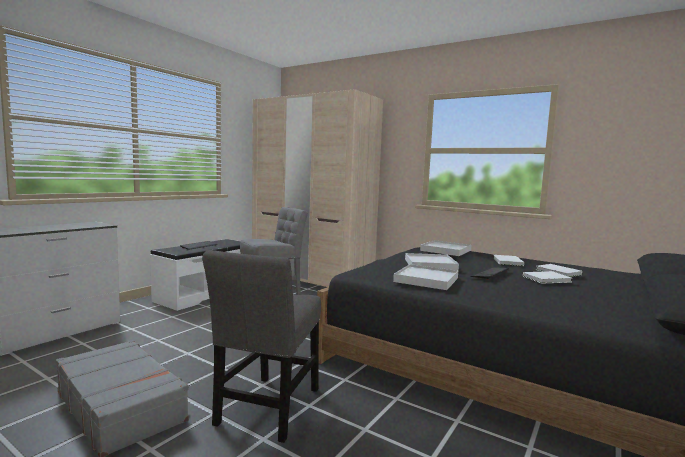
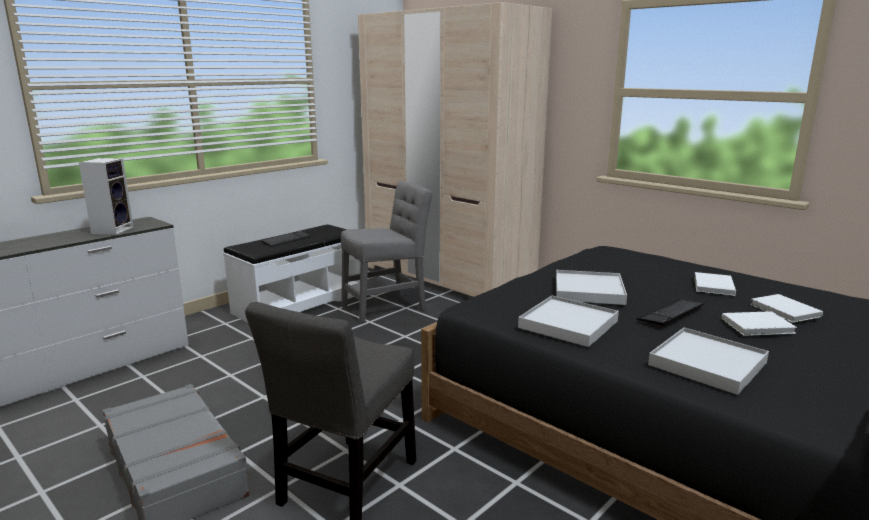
camera: 10 degrees right, 10 degrees up
white tray [420,240,471,256] -> white tray moved to [648,328,769,395]
none -> speaker [79,158,134,235]

